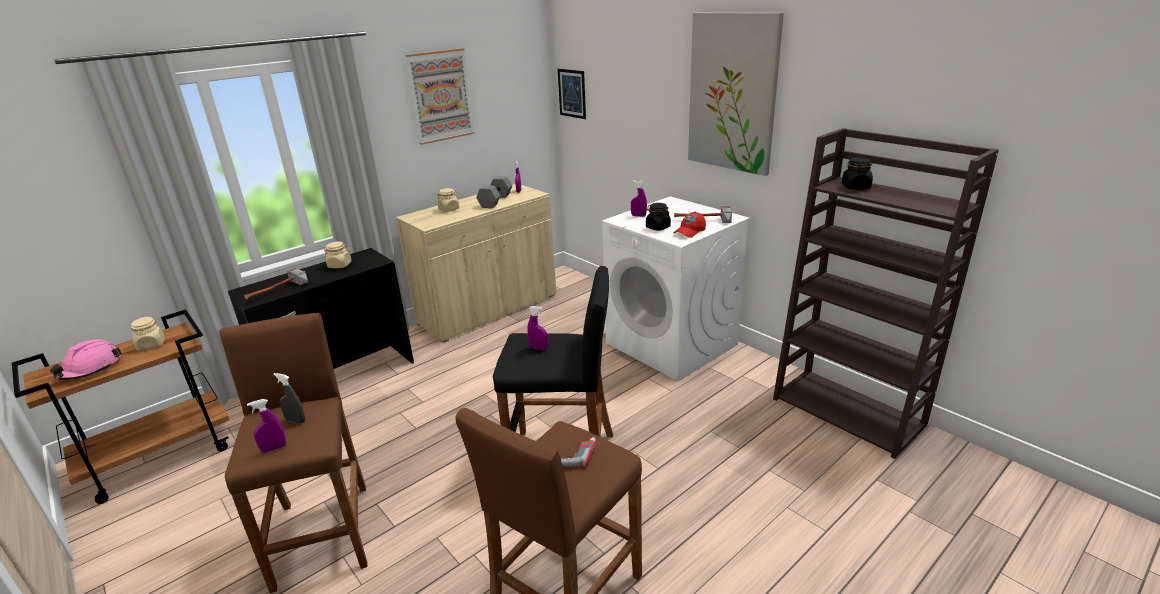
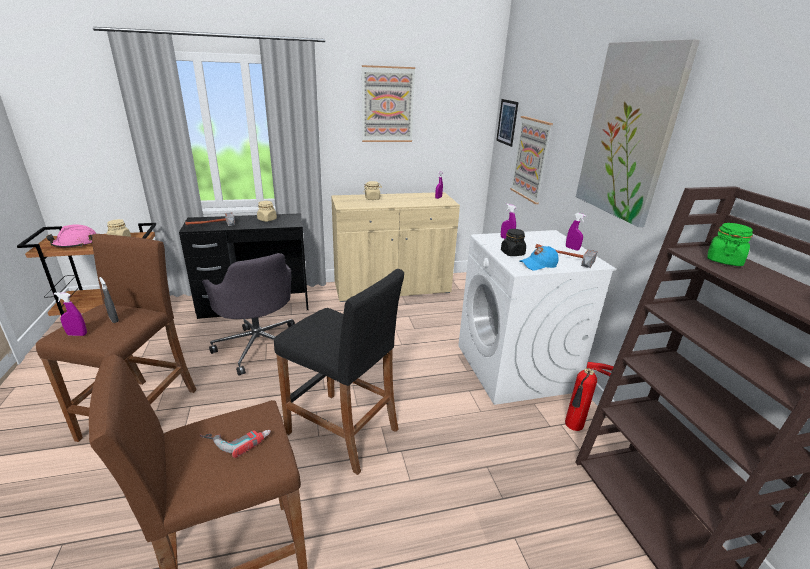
camera: 25 degrees right, 0 degrees up
grey dumbbell [476,176,512,208] -> none
purple spray bottle [527,306,548,350] -> purple spray bottle moved to [566,213,586,251]
red cap [673,212,706,238] -> blue cap [520,246,559,271]
black jar [842,157,873,190] -> green jar [707,223,753,266]
none -> grey office chair [202,253,295,376]
none -> picture [510,116,553,204]
none -> fire extinguisher [565,362,614,431]

